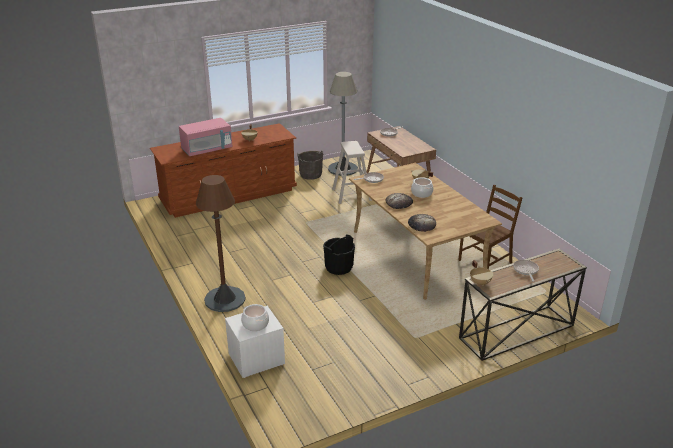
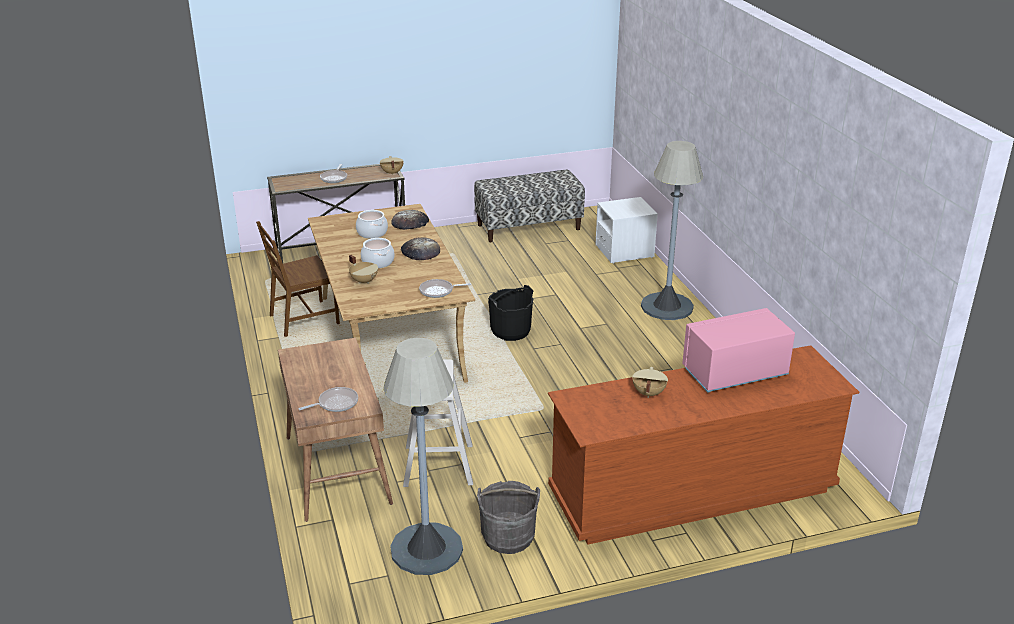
camera: 170 degrees left, 0 degrees up
brown floor lamp [196,175,246,312] -> grey floor lamp [641,141,703,320]
cooking pot [241,304,269,331] -> cooking pot moved to [356,210,388,239]
none -> bench [474,170,585,242]

